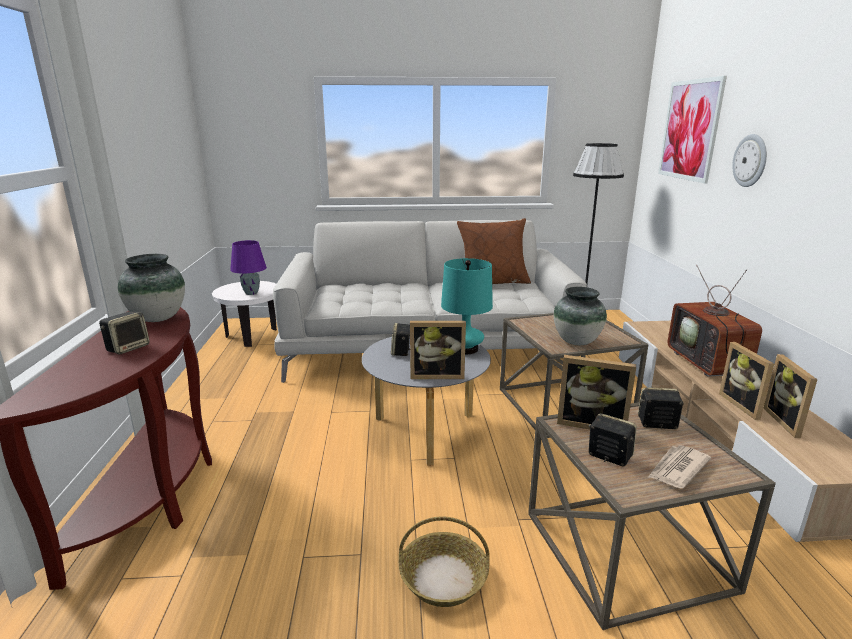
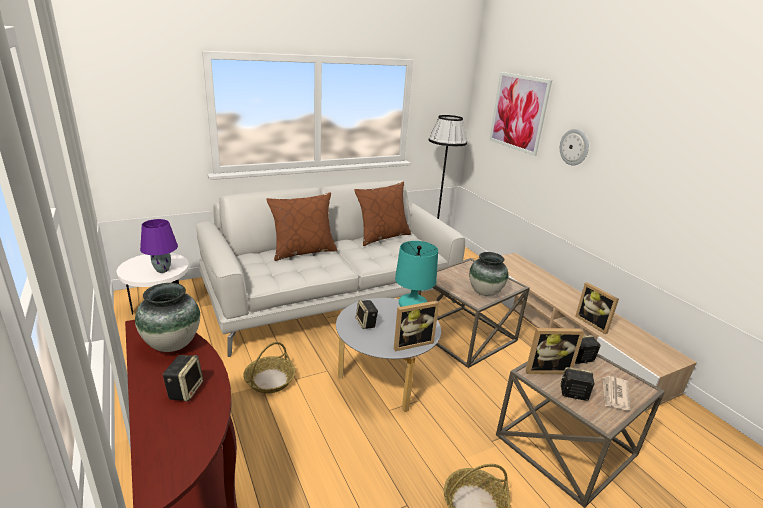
camera: 25 degrees left, 5 degrees up
television [668,265,762,377] -> none
picture frame [764,354,818,438] -> none
none -> basket [243,342,295,394]
none -> brown pillow [267,192,338,261]

